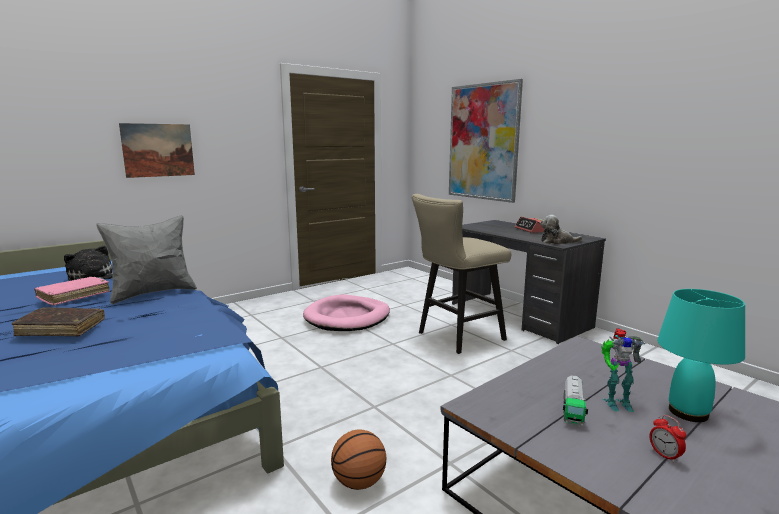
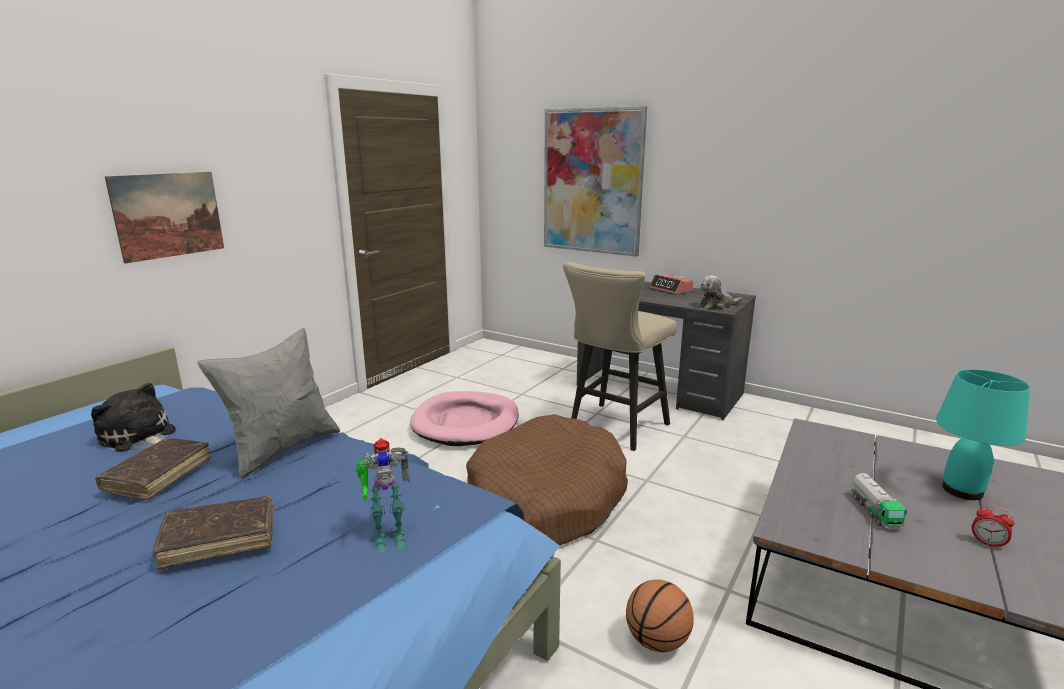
camera: 20 degrees left, 5 degrees up
pink book [34,277,110,306] -> brown book [95,438,211,500]
toy robot [601,328,645,412] -> toy robot moved to [355,438,410,553]
none -> brown dog bed [466,414,628,545]

